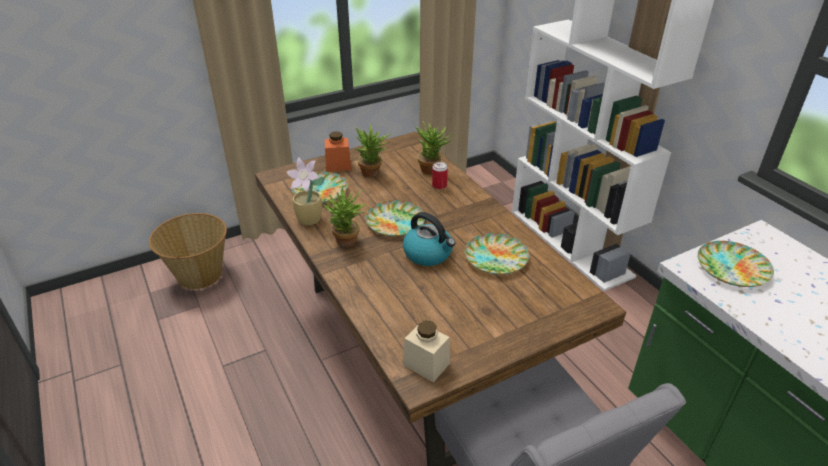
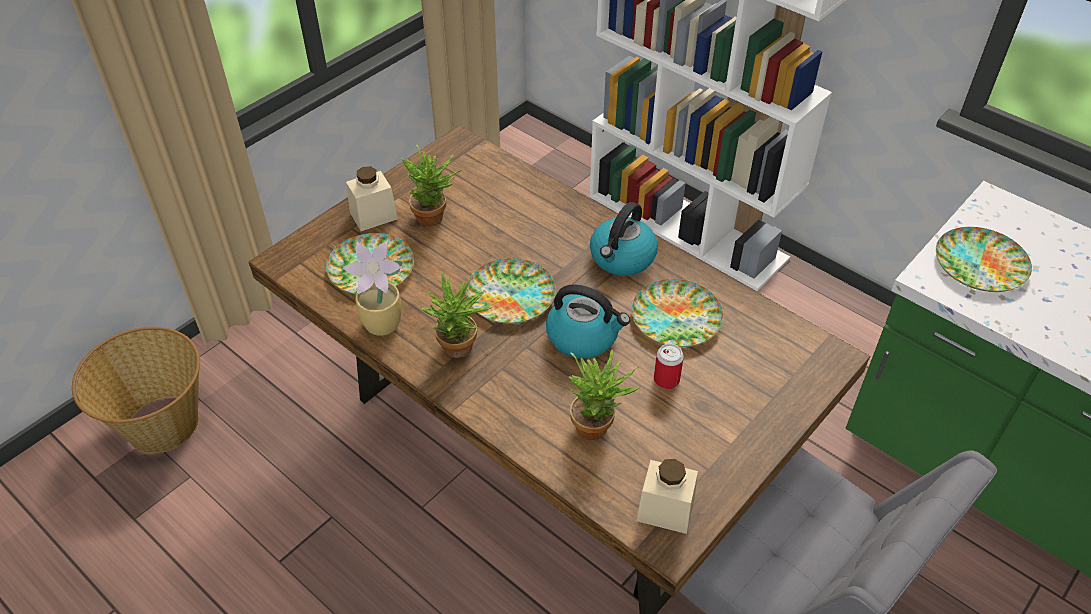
camera: 20 degrees left, 10 degrees up
orange jar [325,131,351,172] -> beige jar [346,166,398,231]
potted plant [416,121,455,174] -> potted plant moved to [569,350,639,440]
can [432,162,448,189] -> can moved to [654,344,684,389]
none -> kettle [590,202,658,276]

